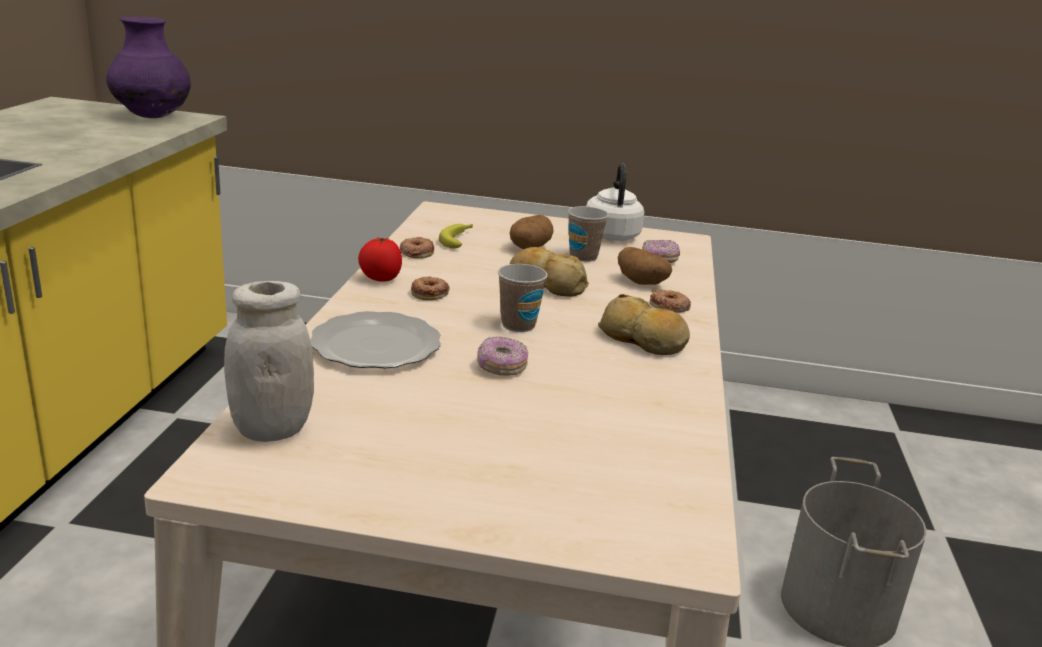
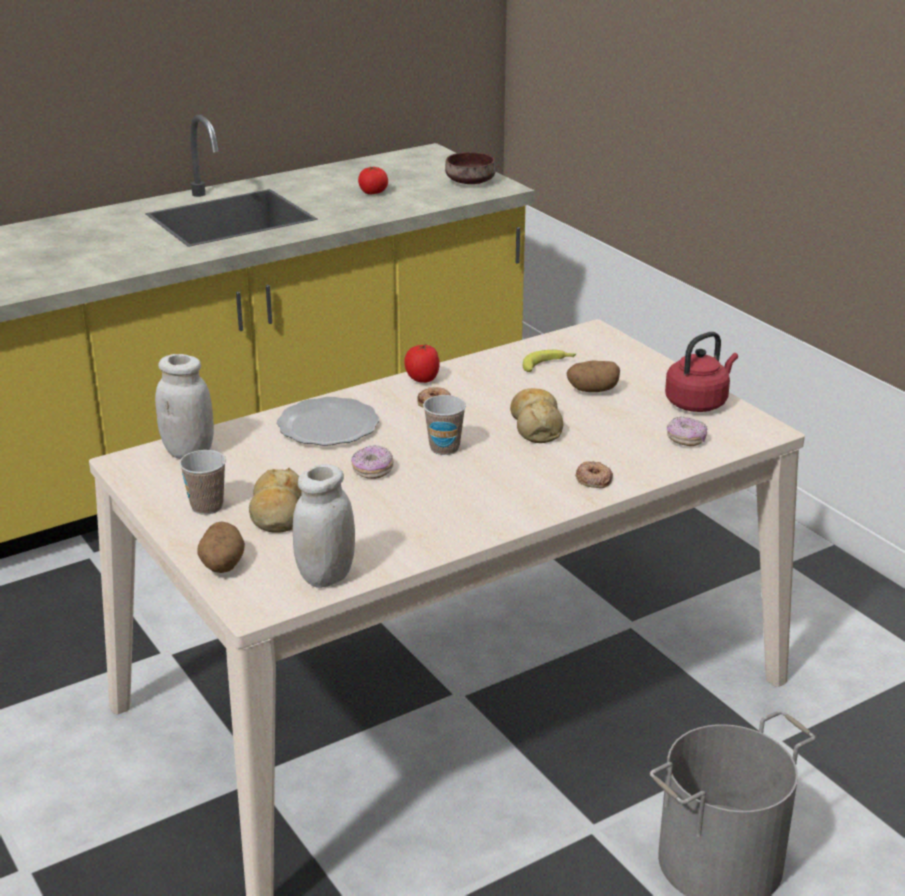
camera: 50 degrees right, 5 degrees up
purple vase [106,17,191,118] -> brown bowl [445,152,496,184]
donut [400,237,434,258] -> none
cup [568,206,609,262] -> cup moved to [179,450,226,515]
white kettle [586,163,644,241] -> red kettle [665,331,738,412]
bread [598,294,690,355] -> bread moved to [249,467,301,533]
potato [618,247,672,285] -> potato moved to [197,522,245,573]
none -> white jar [293,464,355,588]
none -> tomato [358,166,388,194]

